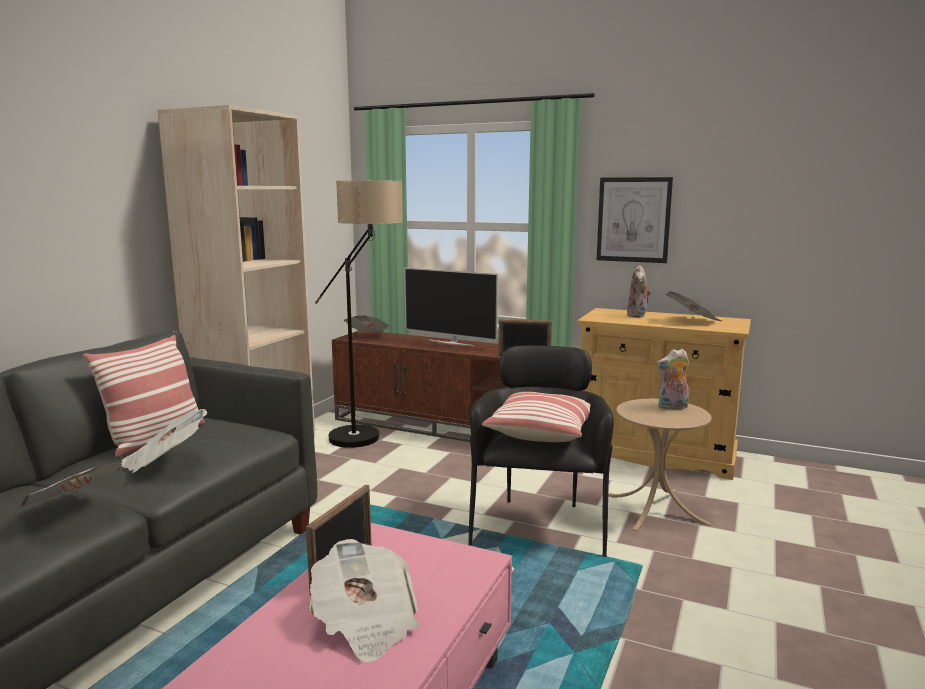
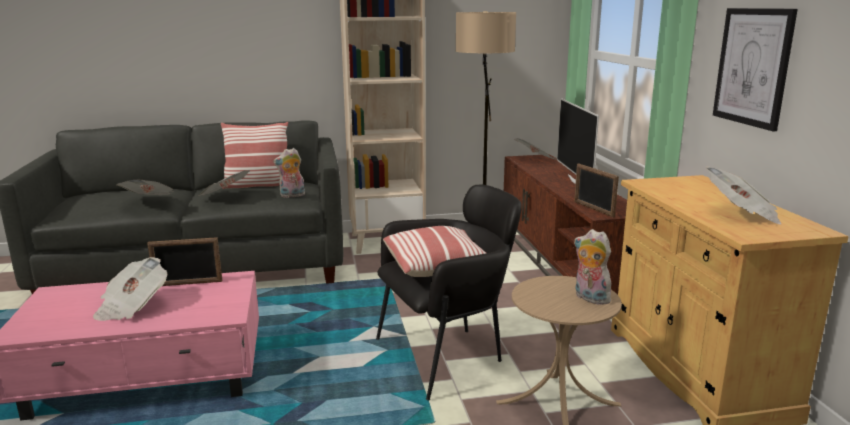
camera: 55 degrees right, 5 degrees up
plush toy [626,265,651,317] -> plush toy moved to [273,148,305,198]

